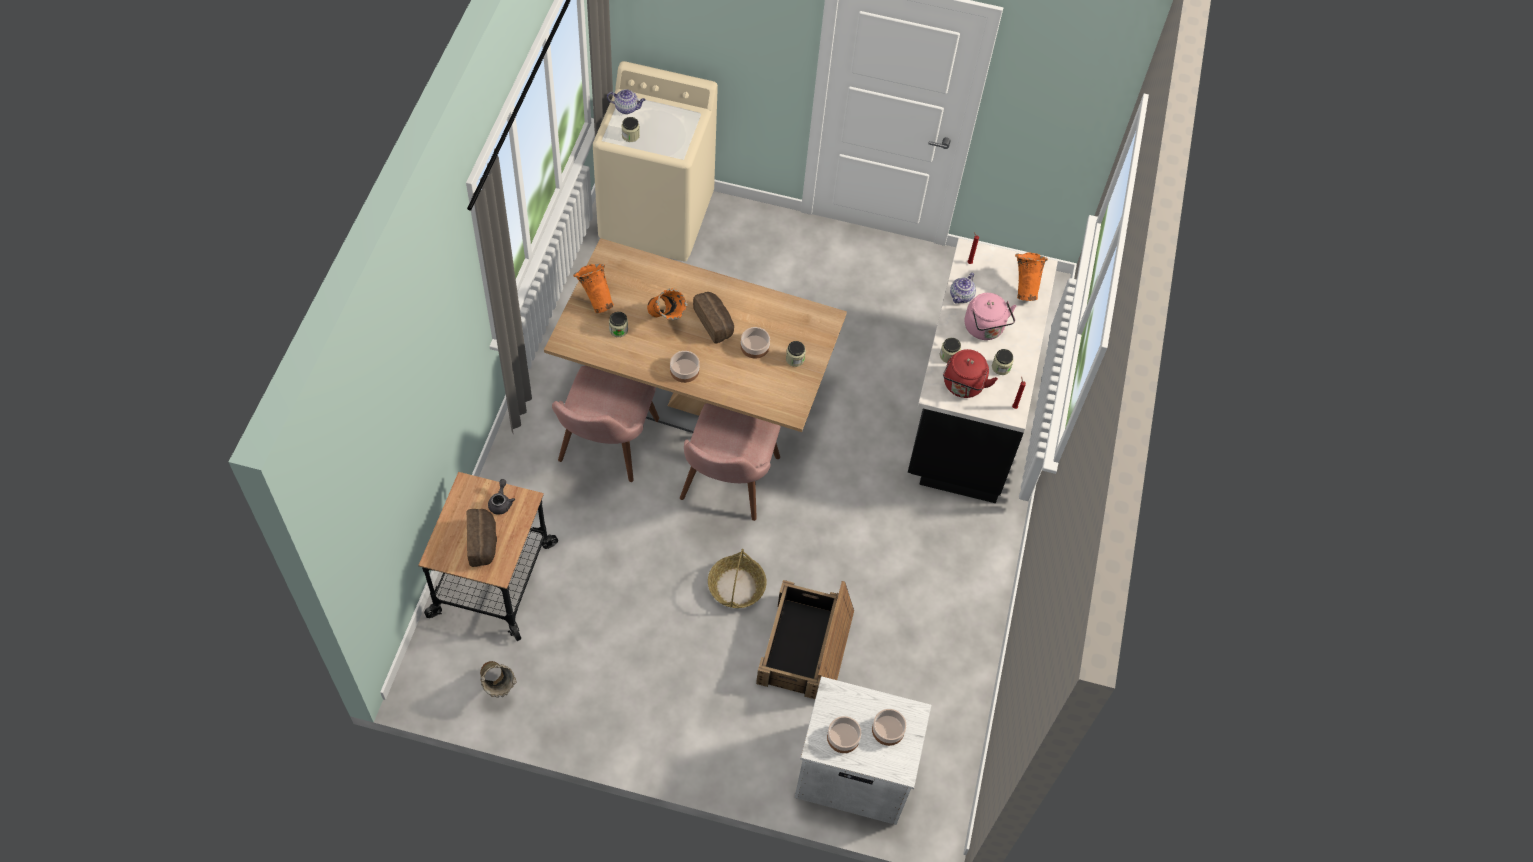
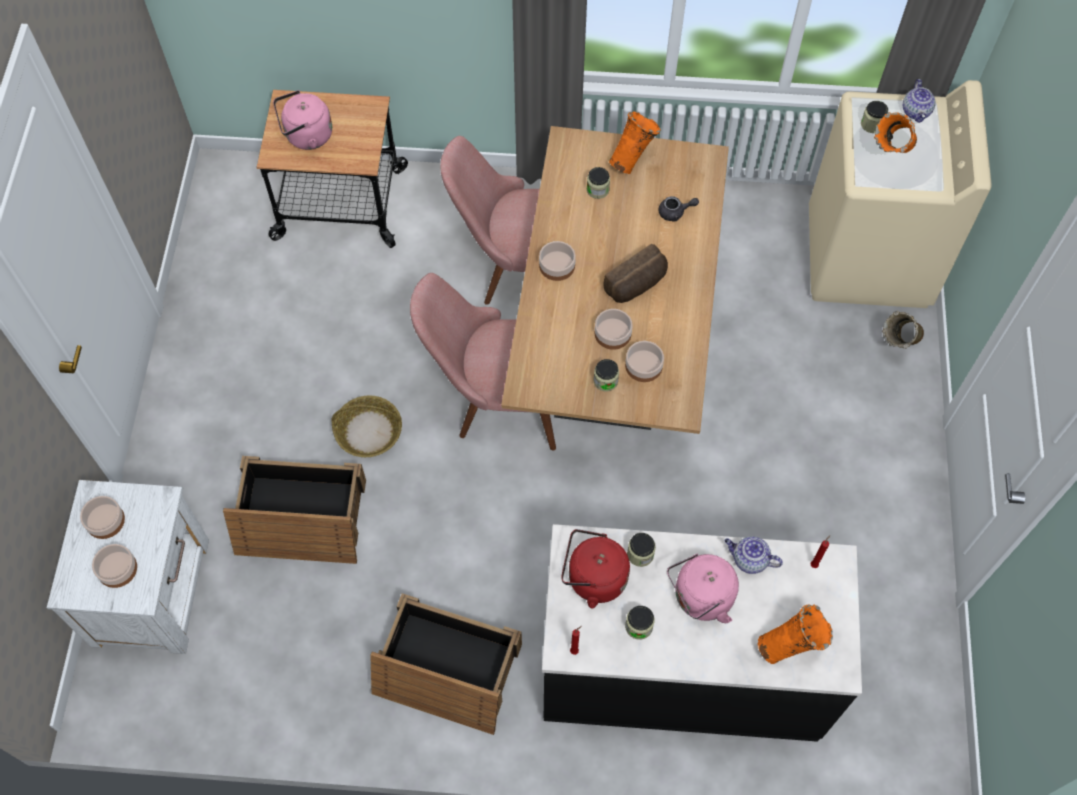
camera: 85 degrees right, 5 degrees up
bread [467,509,497,567] -> pink kettle [273,90,332,150]
beige vase [480,661,516,698] -> beige vase moved to [882,311,924,349]
grey teapot [488,479,515,515] -> grey teapot moved to [658,196,699,222]
orange vase [647,288,688,320] -> orange vase moved to [874,112,917,153]
none -> crate [370,593,522,735]
none -> bowl [625,341,664,382]

